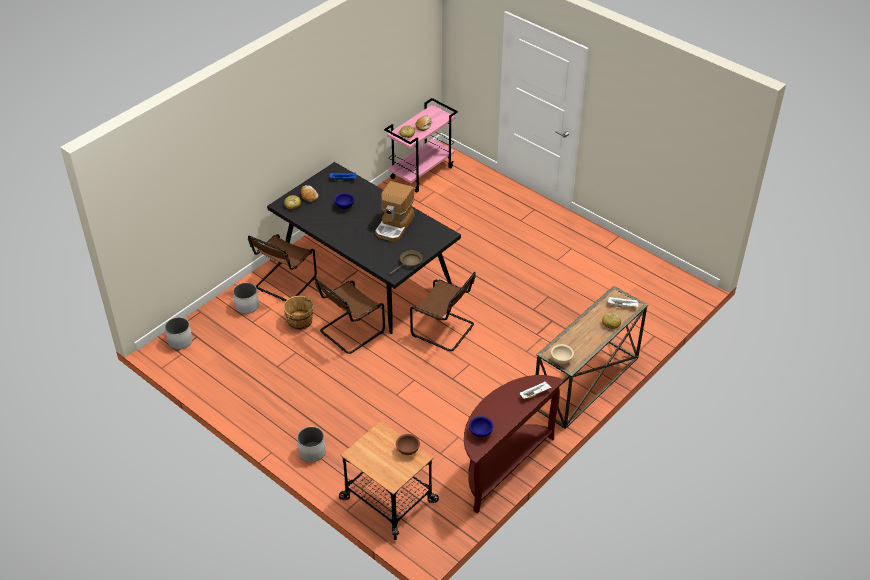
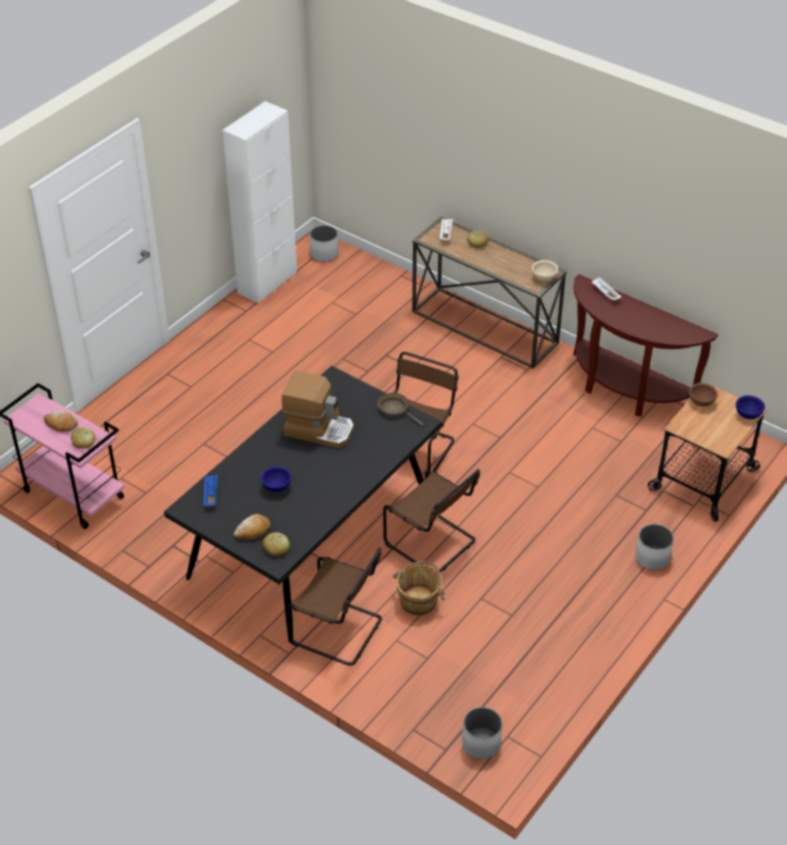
camera: 95 degrees left, 0 degrees up
white planter [233,283,259,314] -> white planter moved to [310,225,339,262]
blue bowl [469,416,493,438] -> blue bowl moved to [736,395,765,419]
none -> white cabinet [222,101,297,304]

